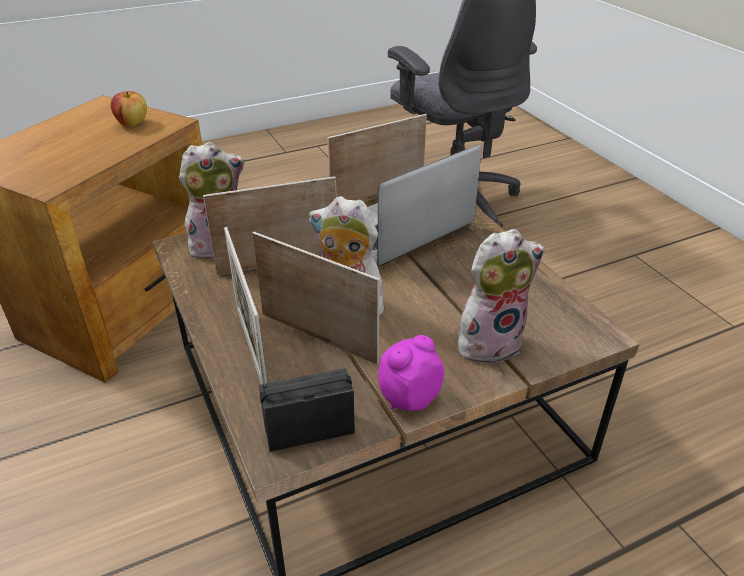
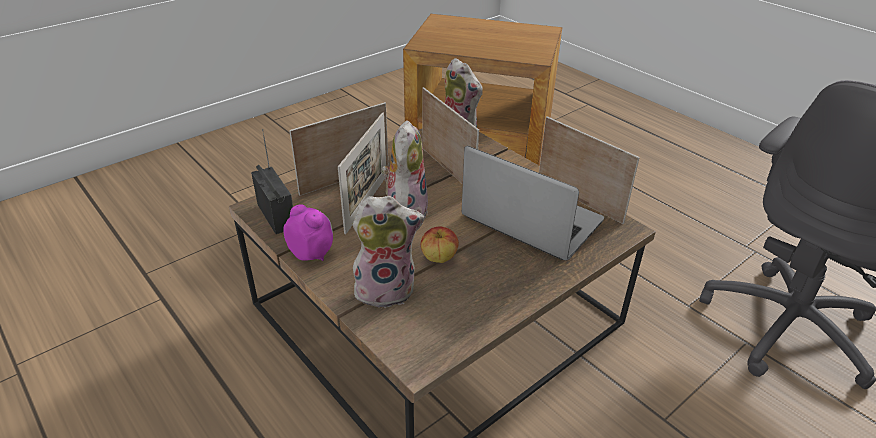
camera: 75 degrees right, 0 degrees up
apple [111,91,147,127] -> apple moved to [421,226,459,263]
plush toy [458,229,545,363] -> plush toy turned 60 degrees counterclockwise [353,196,425,308]

